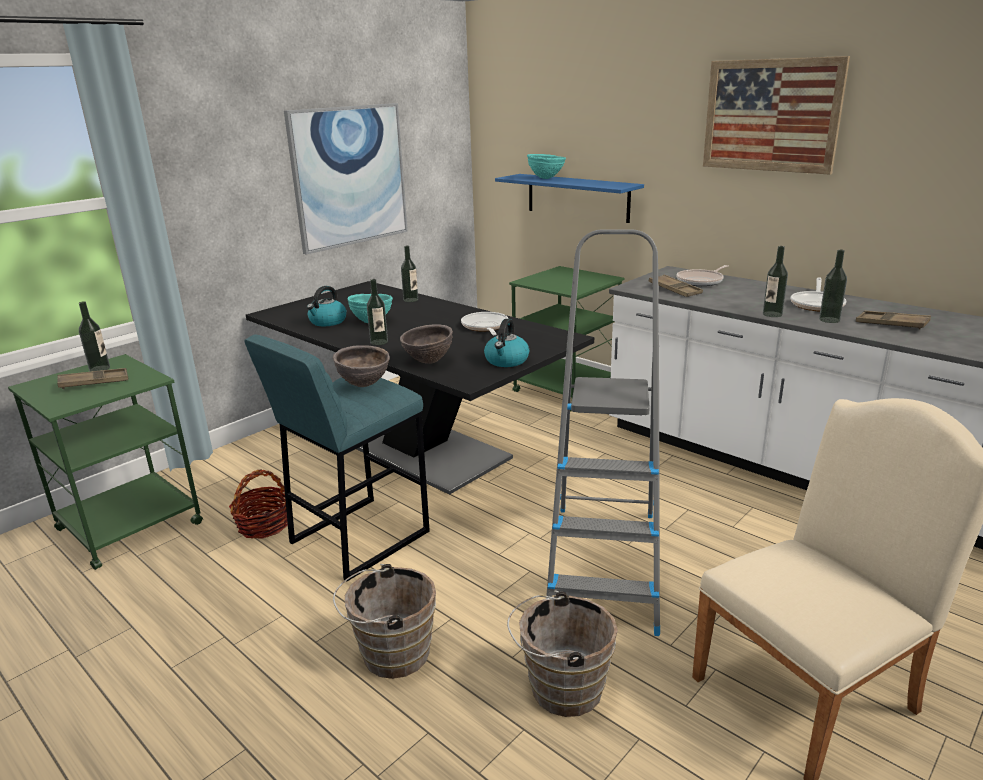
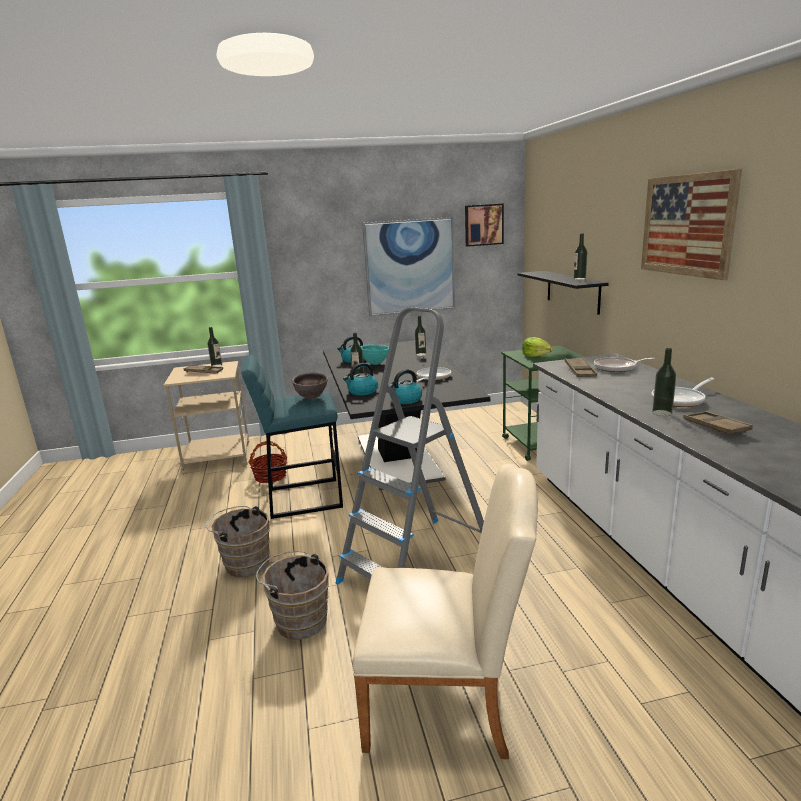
camera: 35 degrees right, 5 degrees down
green cart [8,354,203,570] -> beige cart [164,361,250,474]
brown bowl [400,324,453,364] -> kettle [343,363,378,396]
blue shelf [495,174,644,223] -> black shelf [518,271,609,315]
turquoise bowl [527,154,566,179] -> none
bottle [763,246,788,317] -> bottle moved to [574,234,587,280]
none -> picture [465,204,504,247]
none -> lettuce [522,337,553,357]

